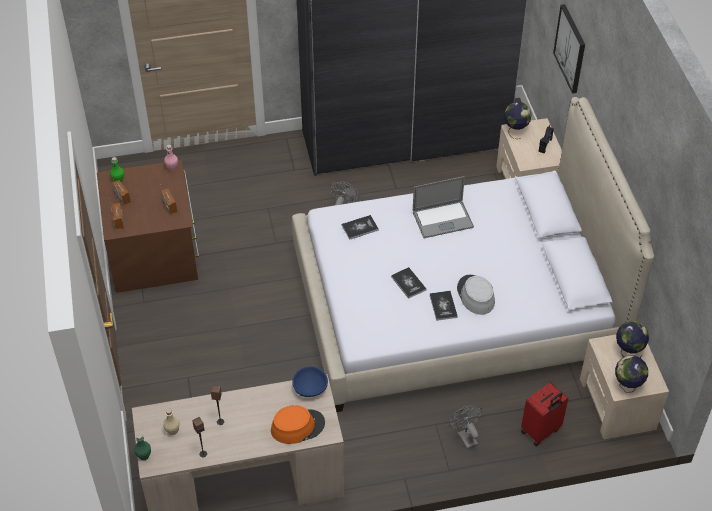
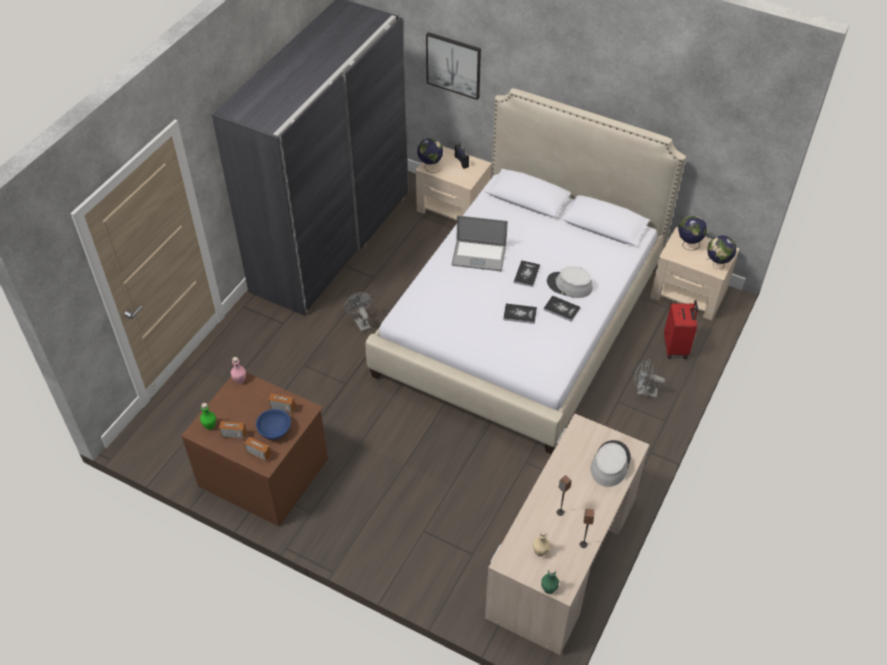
camera: 50 degrees left, 0 degrees up
orange hat [271,405,325,444] -> grey hat [591,440,631,487]
blue bowl [292,366,328,397] -> blue bowl moved to [256,409,291,440]
book [342,215,379,240] -> book moved to [514,260,540,287]
laptop [413,176,474,238] -> laptop turned 75 degrees clockwise [452,215,508,271]

